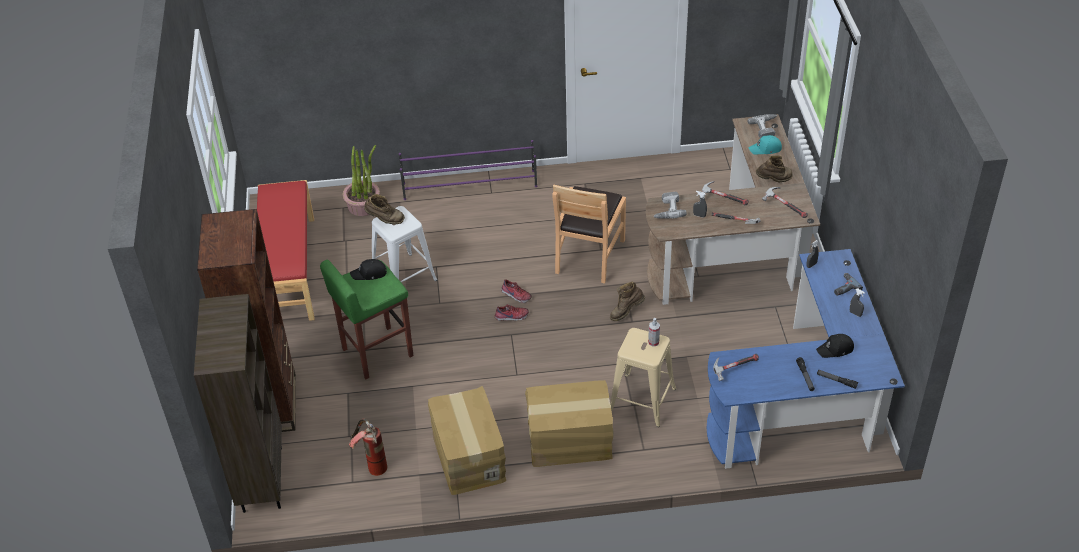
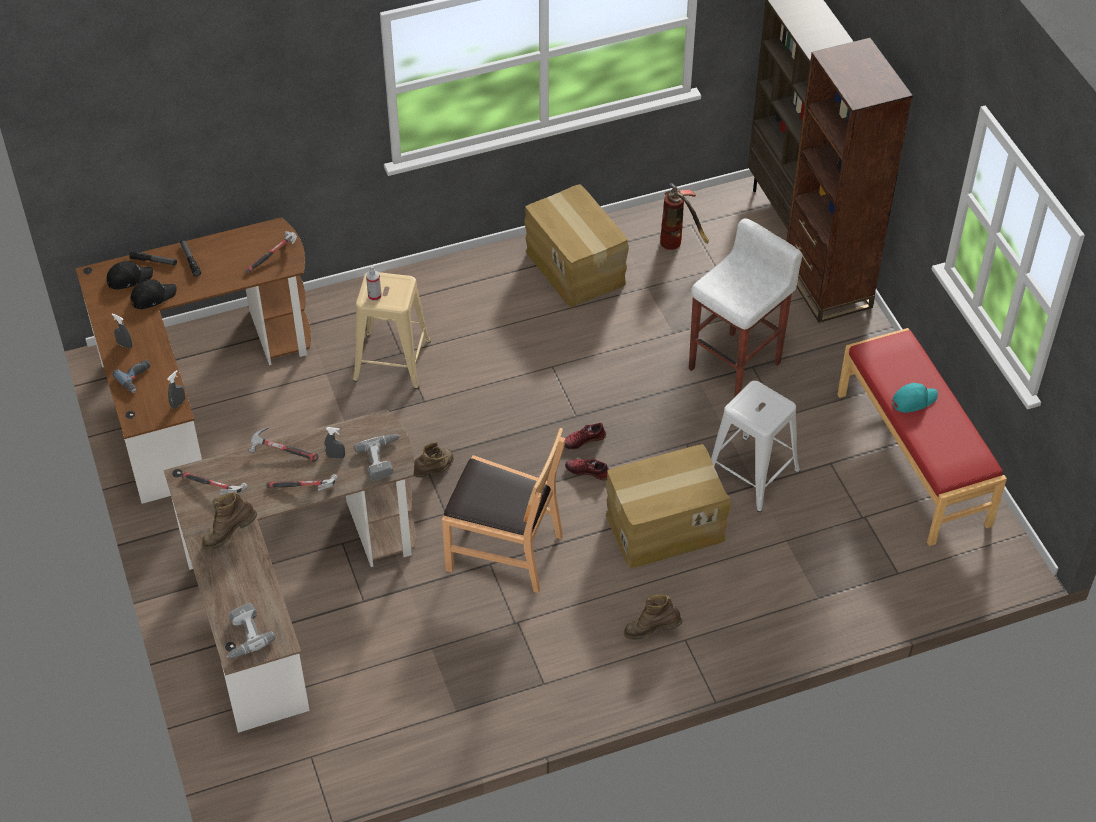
camera: 165 degrees right, 5 degrees up
green stool [320,260,413,379] -> white stool [689,218,803,398]
potted plant [342,145,380,216] -> none
black cap [350,259,387,280] -> black cap moved to [107,261,153,289]
brown boot [364,194,405,224] -> brown boot moved to [624,595,682,640]
purple shoe rack [399,140,537,200] -> none
cardboard box [525,380,614,467] -> cardboard box moved to [606,444,731,568]
brown chair [552,184,626,283] -> brown chair turned 105 degrees clockwise [442,428,566,593]
blue desk [707,249,905,469] -> brown desk [75,217,311,504]
turquoise cap [749,135,782,154] -> turquoise cap moved to [892,383,938,413]

